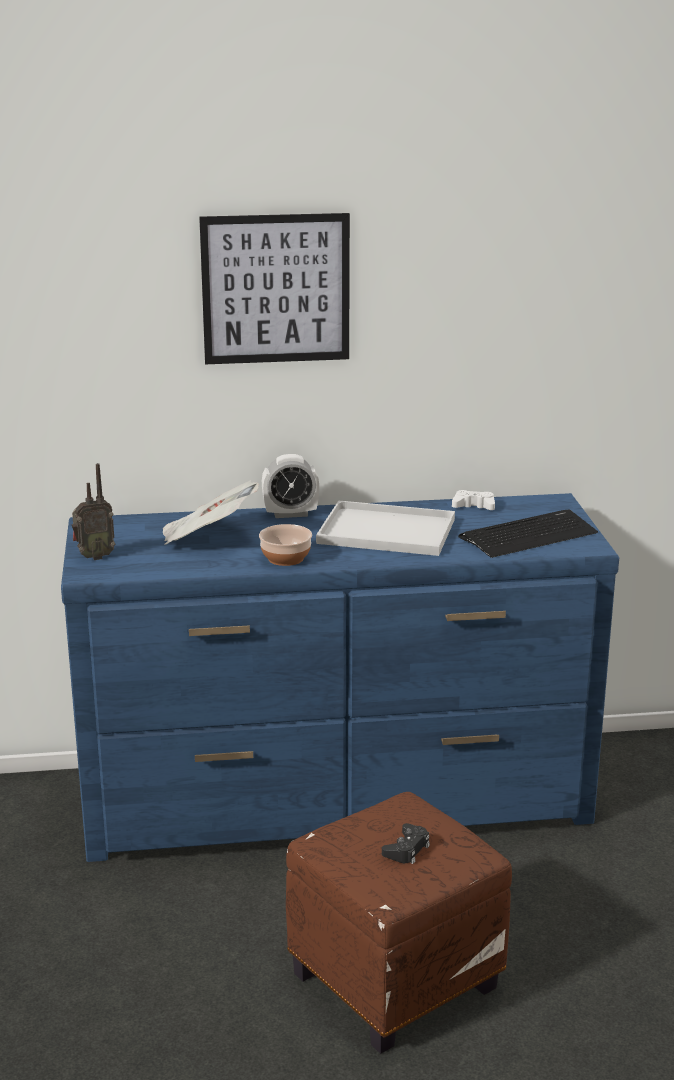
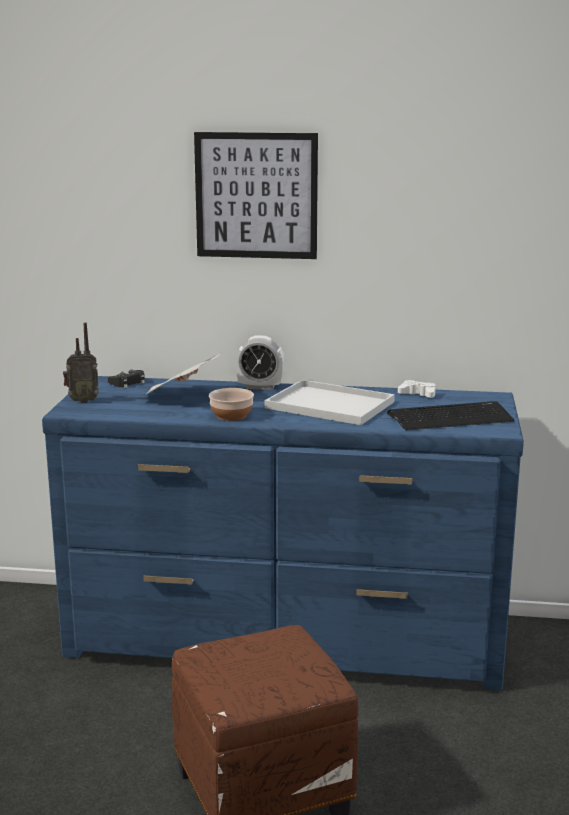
camera: 15 degrees right, 5 degrees down
black game controller [382,823,430,864] -> black game controller moved to [108,369,145,388]

